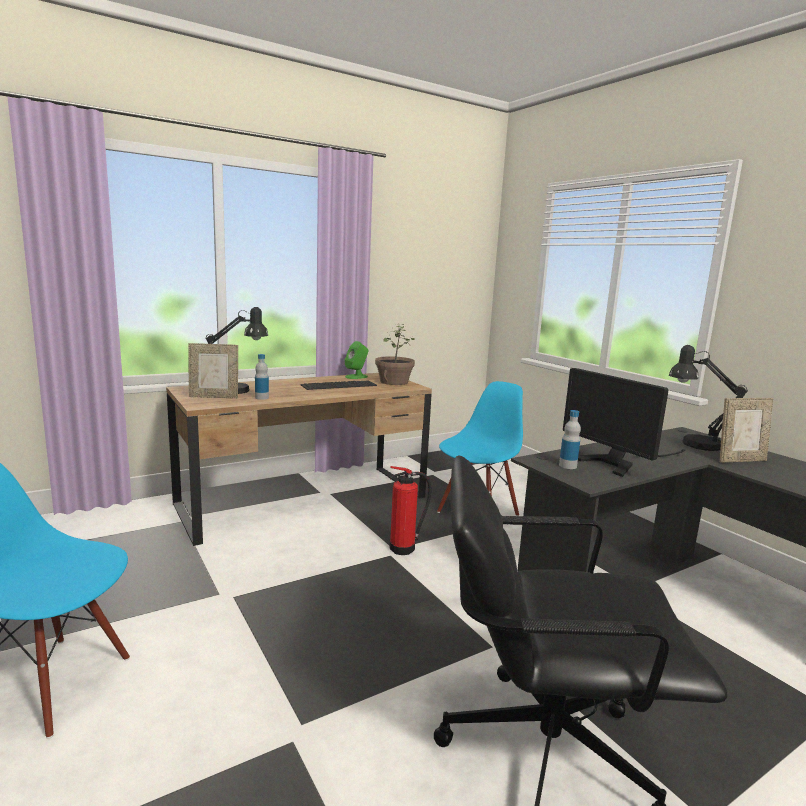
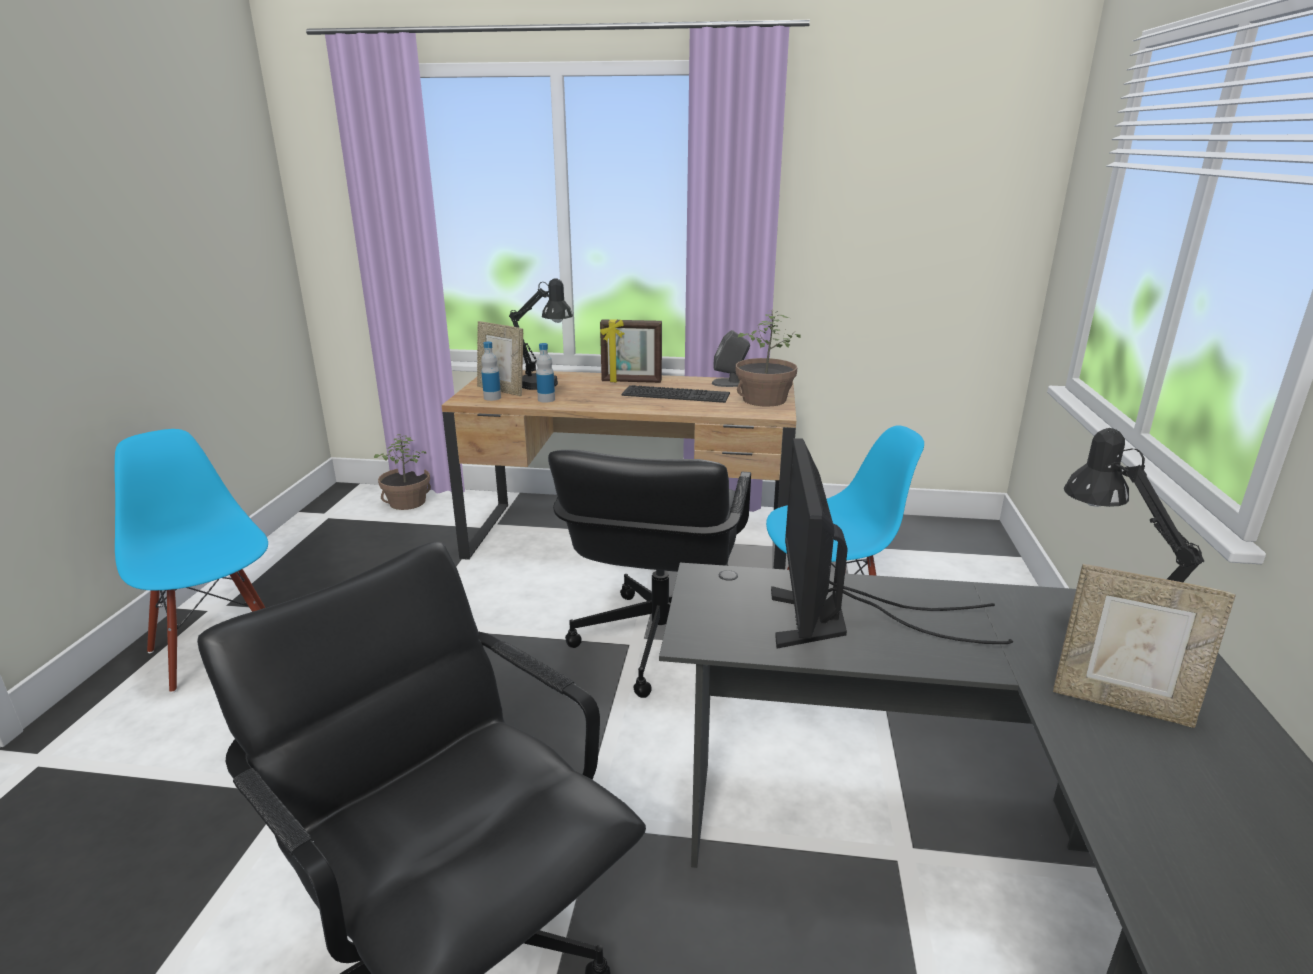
camera: 40 degrees right, 10 degrees up
green speaker [345,341,368,379] -> grey speaker [712,330,750,387]
fire extinguisher [390,466,432,555] -> black office chair [548,450,751,698]
bottle [559,410,581,469] -> bottle moved to [481,341,501,401]
none -> potted plant [374,434,431,510]
none -> picture frame [600,319,662,383]

